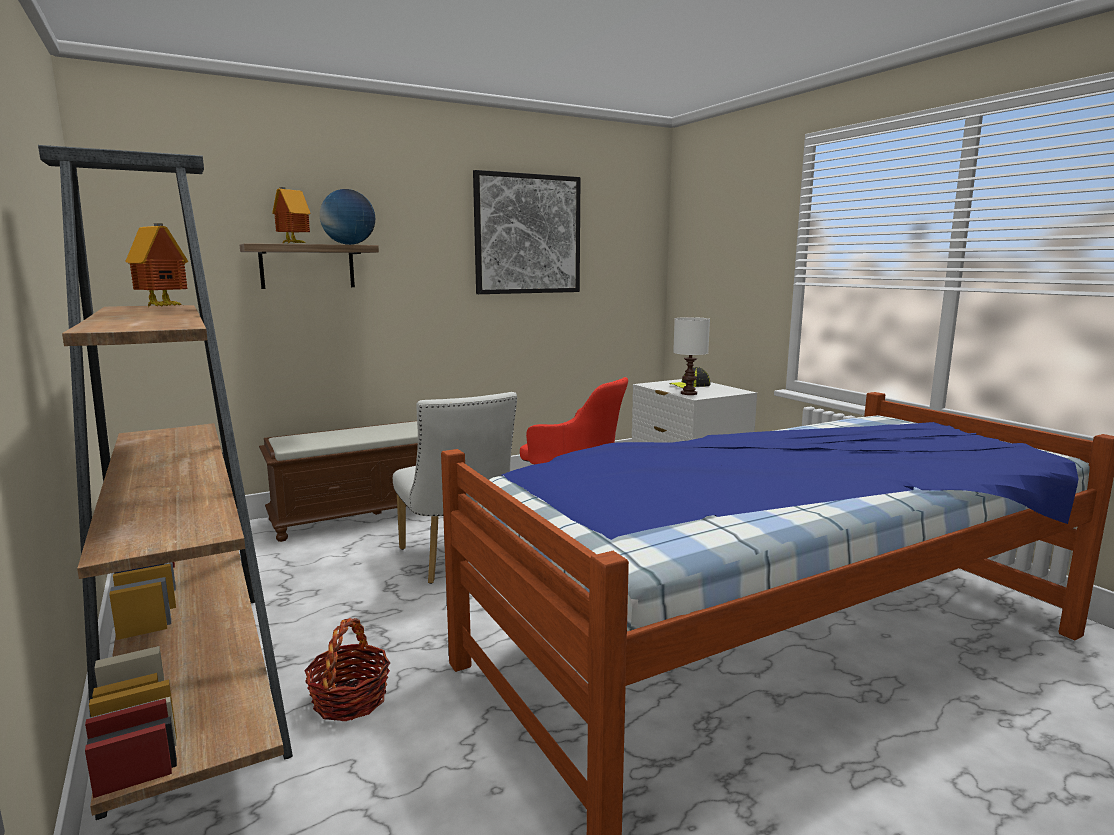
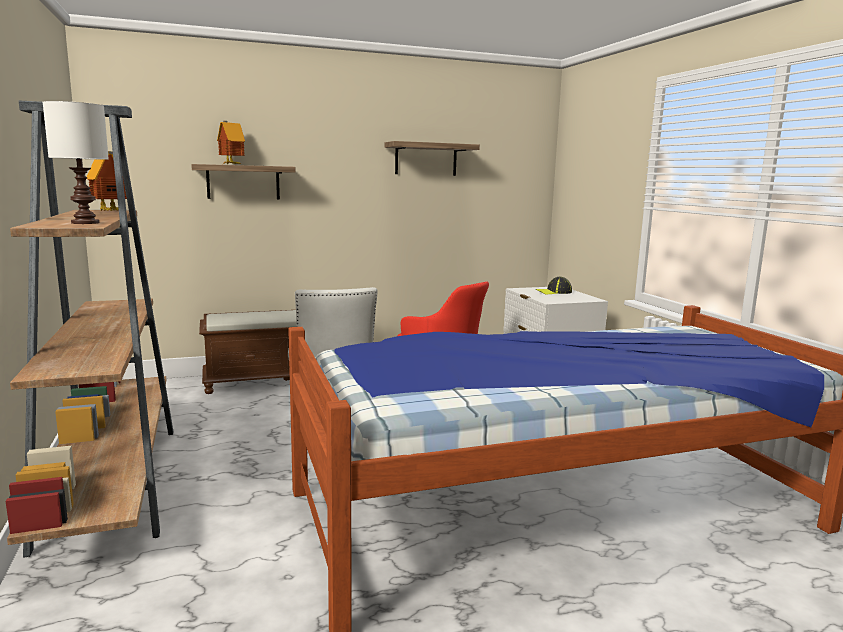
camera: 10 degrees right, 0 degrees up
basket [304,618,390,721] -> none
globe [320,189,375,245] -> none
picture [473,170,580,294] -> shelf [384,141,480,176]
white table lamp [673,317,710,395] -> white table lamp moved to [42,101,109,224]

